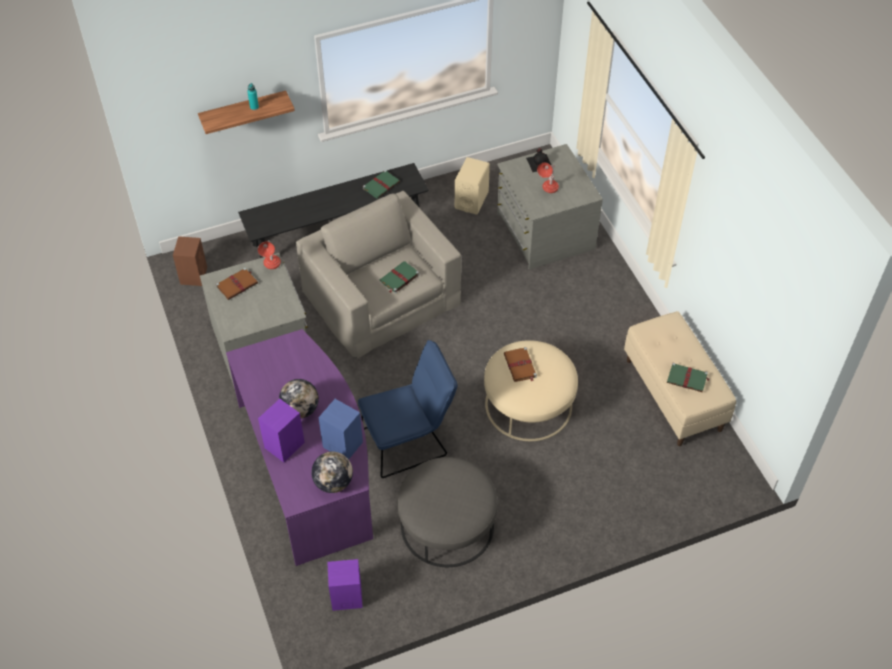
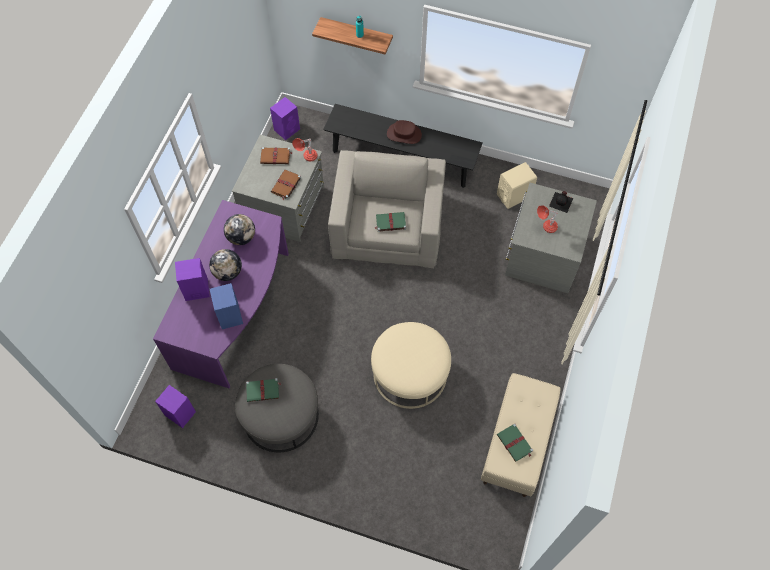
camera: 40 degrees right, 10 degrees up
brown speaker [173,236,207,286] -> purple speaker [270,97,300,140]
globe [311,451,353,493] -> globe moved to [224,214,255,245]
blue chair [358,340,458,478] -> none
green book [363,170,400,199] -> green book moved to [246,378,281,402]
brown book [504,347,537,382] -> brown book moved to [271,170,301,200]
none -> brown hat [387,120,422,144]

